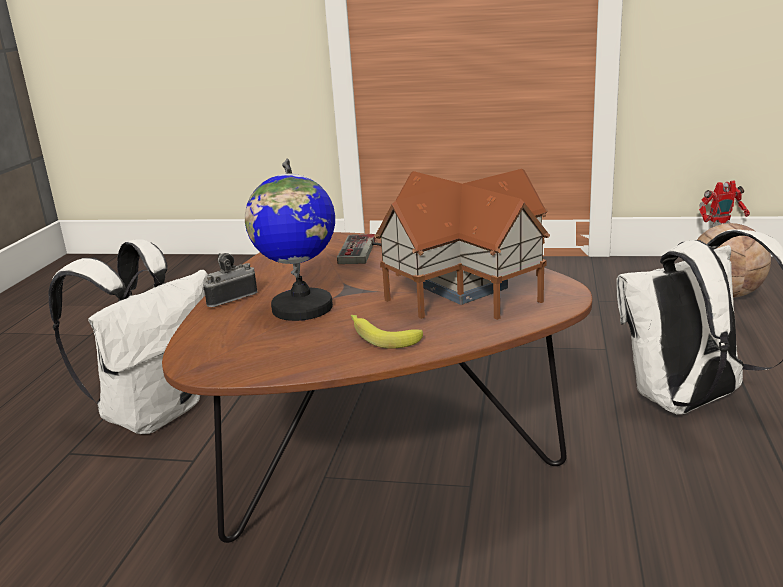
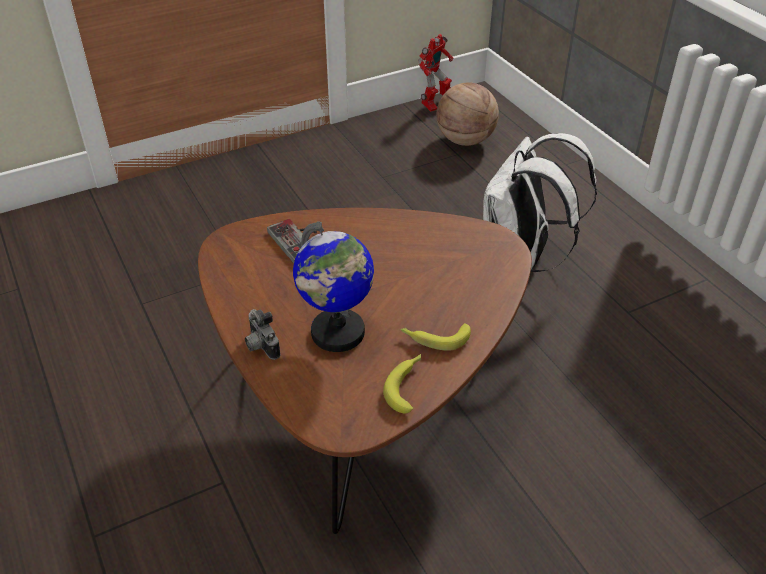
camera: 40 degrees left, 20 degrees up
white backpack [49,239,208,434] -> none
camera [203,253,258,307] -> camera turned 45 degrees counterclockwise [245,309,281,360]
toy house [374,169,550,320] -> none
none -> banana [383,354,421,414]

